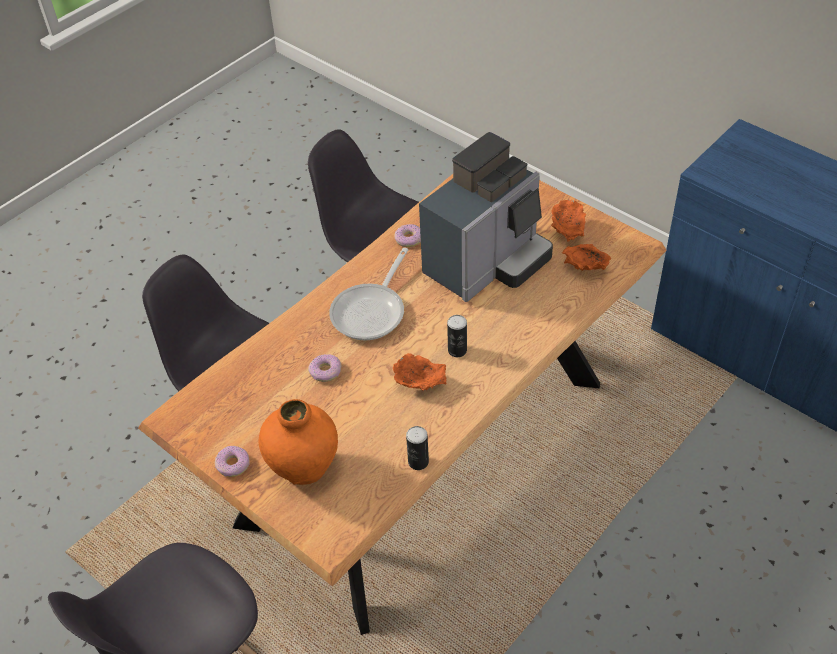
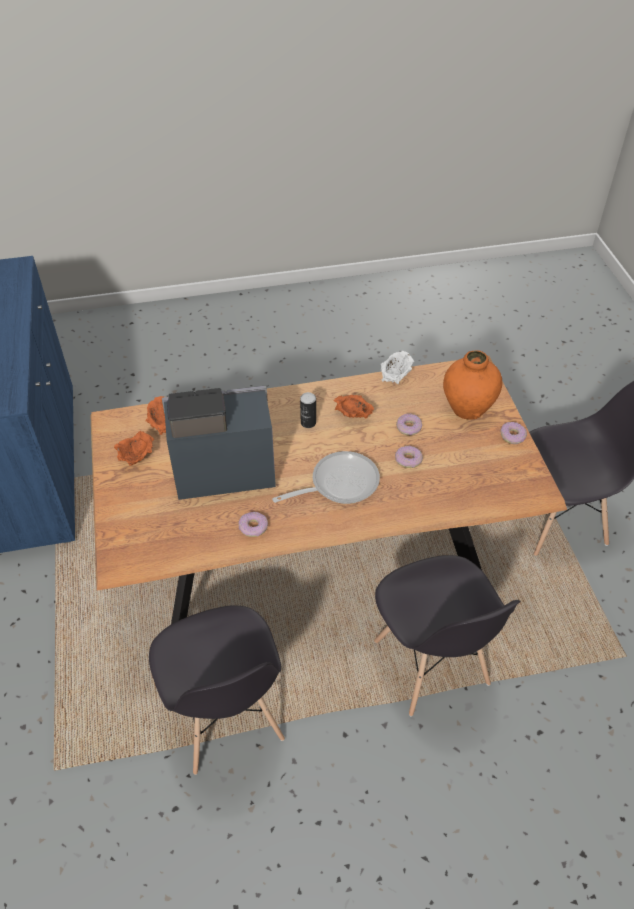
camera: 145 degrees left, 0 degrees up
can [406,426,429,470] -> white bowl [380,351,414,384]
none -> donut [396,414,422,435]

